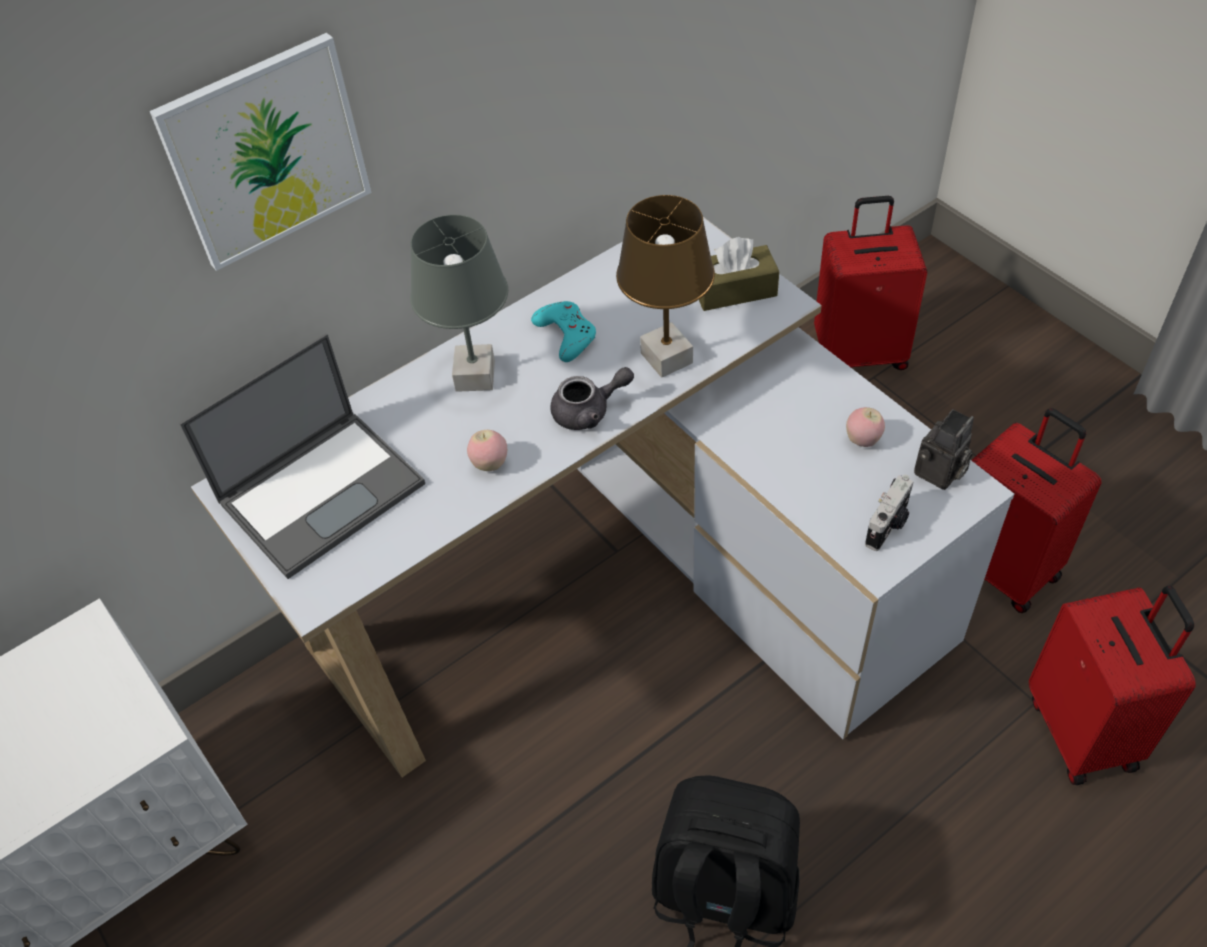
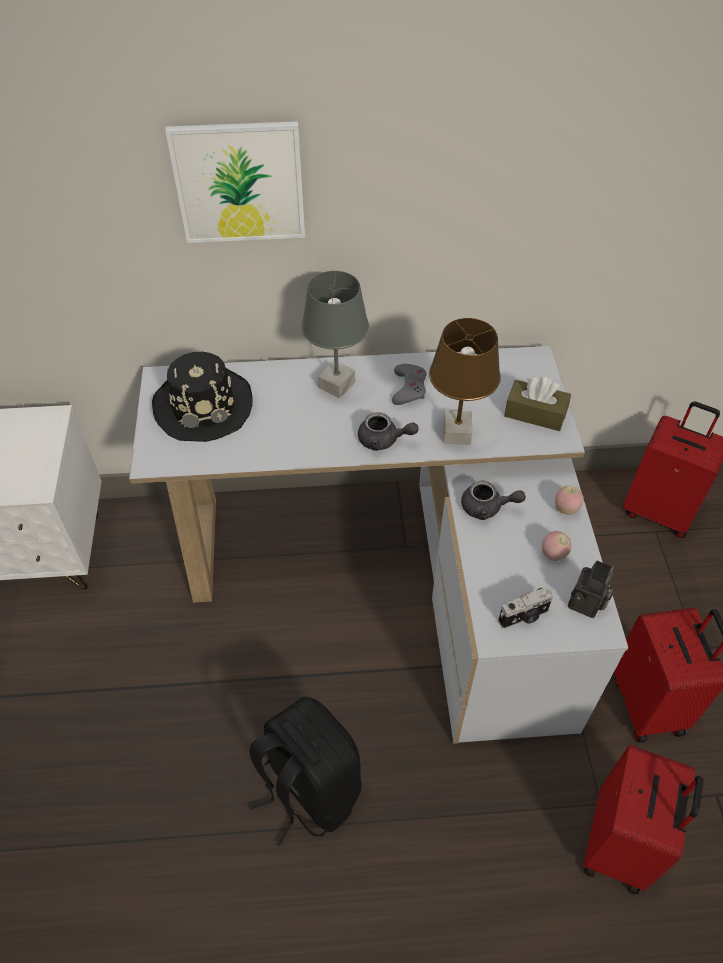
camera: 30 degrees right, 0 degrees up
laptop [179,333,425,579] -> black hat [152,352,253,442]
apple [467,430,507,471] -> apple moved to [555,486,584,515]
turquoise game controller [531,301,596,362] -> grey game controller [392,364,427,405]
camera [914,409,974,490] -> camera turned 45 degrees counterclockwise [568,561,614,618]
none -> grey teapot [461,481,526,520]

